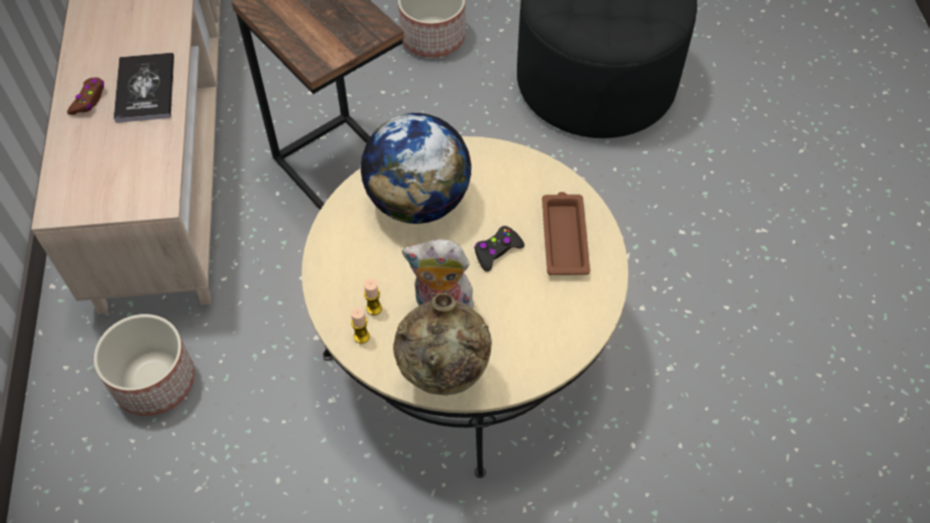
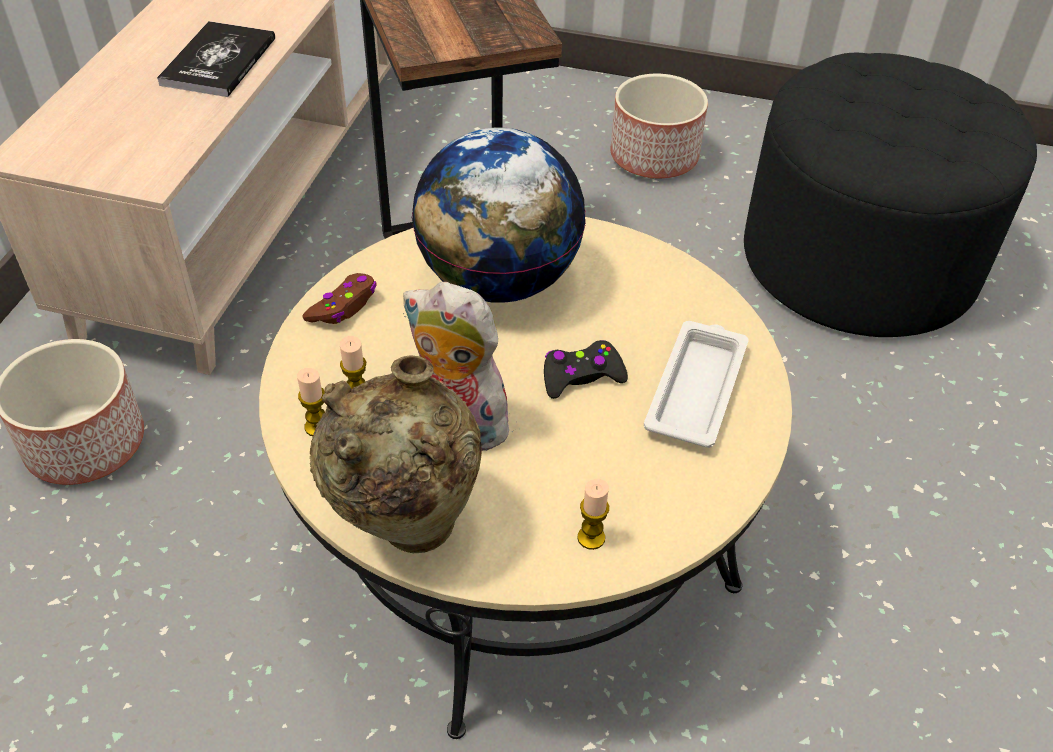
camera: 20 degrees right, 10 degrees down
brown game controller [67,77,104,115] -> brown game controller moved to [302,273,377,324]
brown tray [542,192,590,275] -> white tray [644,321,749,448]
none -> candle [577,479,609,550]

